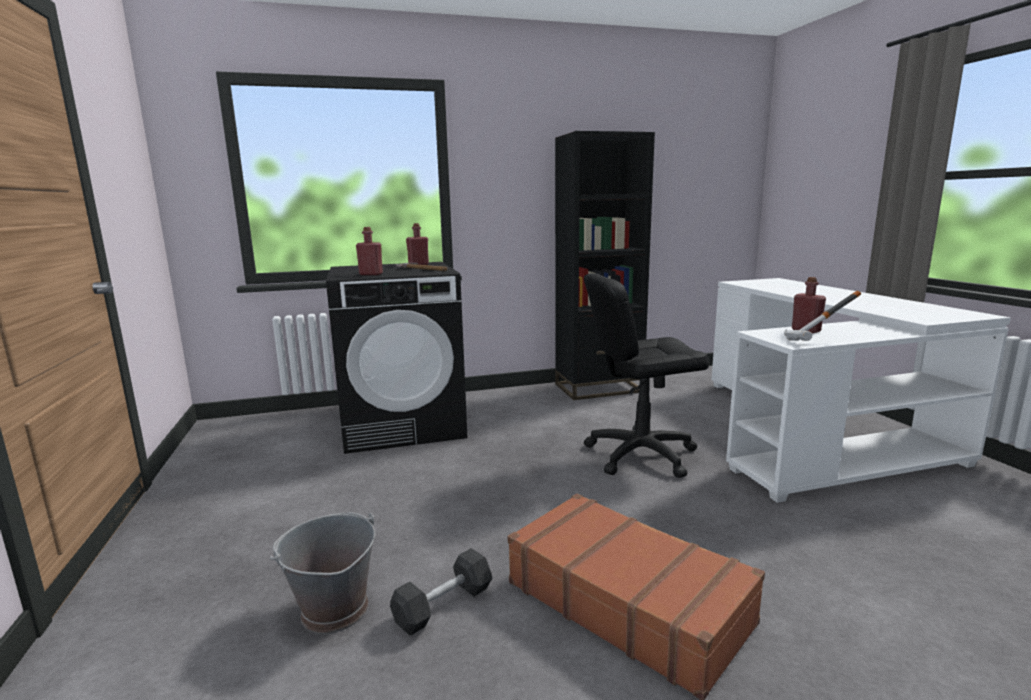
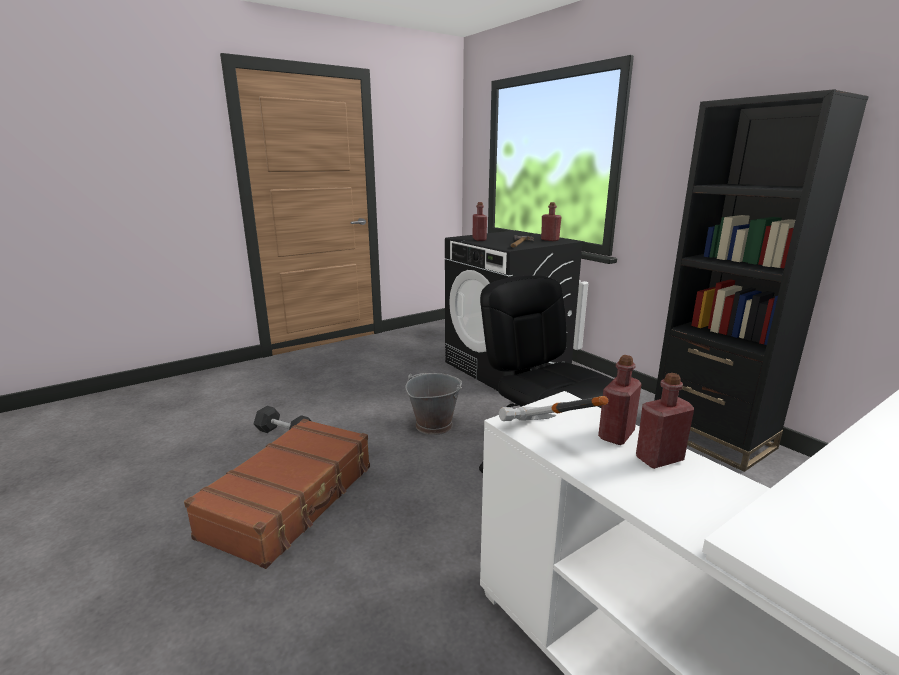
camera: 70 degrees right, 5 degrees up
grey bucket [270,512,375,634] -> grey bucket moved to [405,373,462,435]
none -> red bottle [636,373,694,469]

